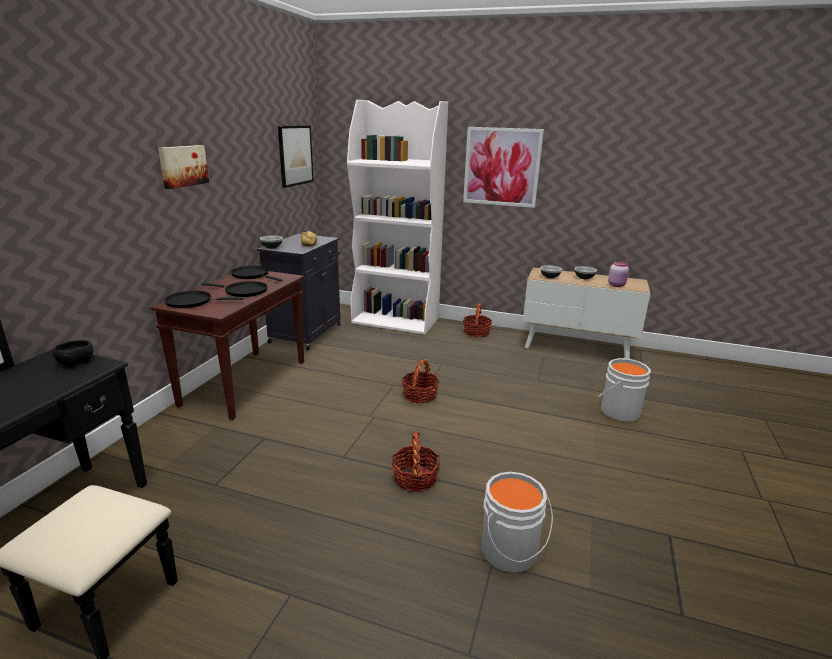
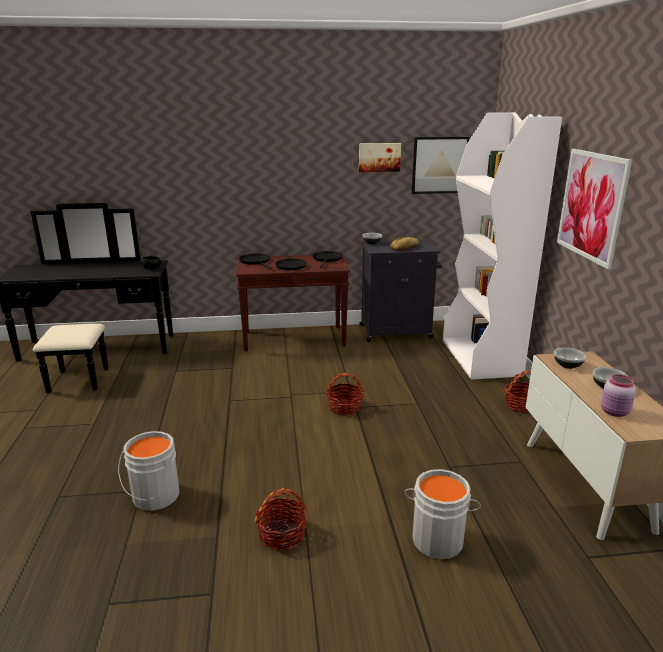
camera: 65 degrees right, 0 degrees up
picture [158,145,209,189] -> picture moved to [359,143,401,172]
basket [392,432,440,492] -> basket moved to [255,488,307,550]

